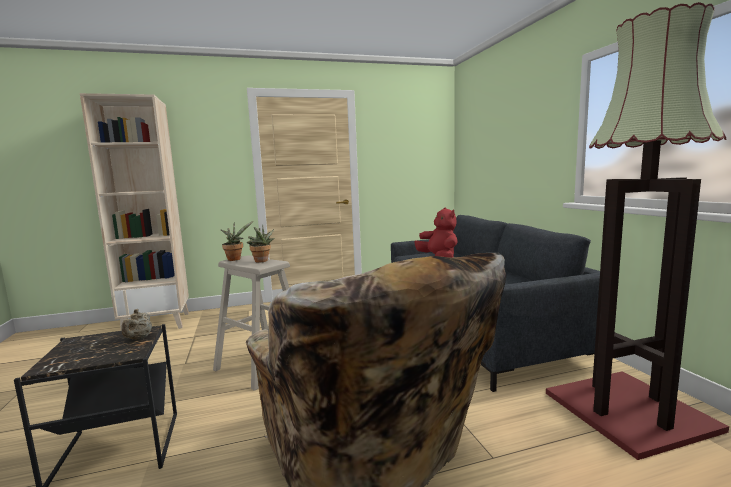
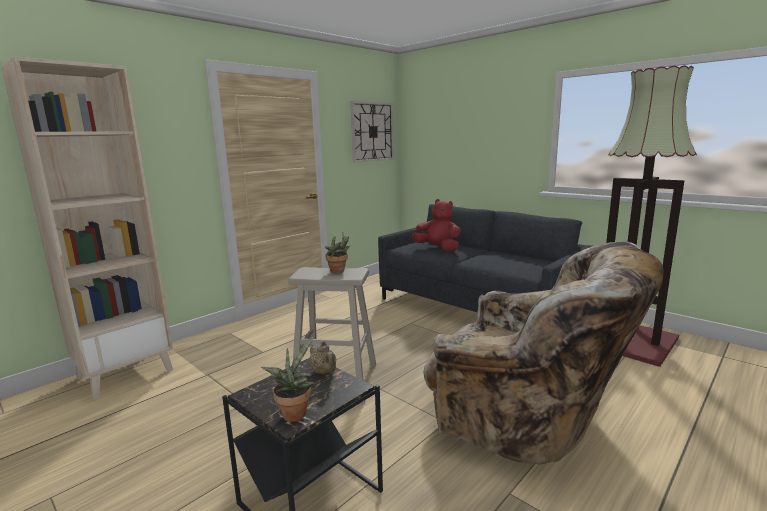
camera: 30 degrees left, 5 degrees up
potted plant [221,221,253,261] -> potted plant moved to [261,337,314,422]
none -> wall clock [350,101,394,162]

